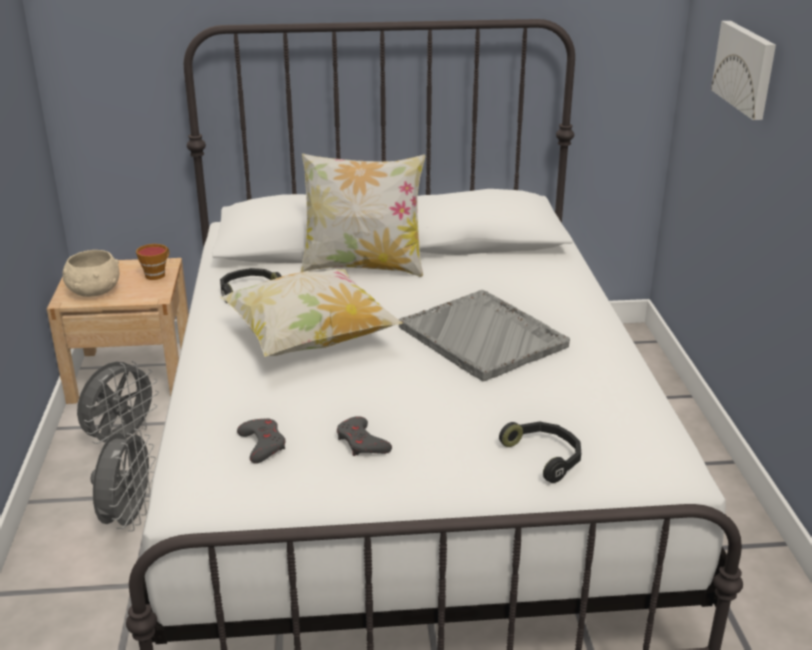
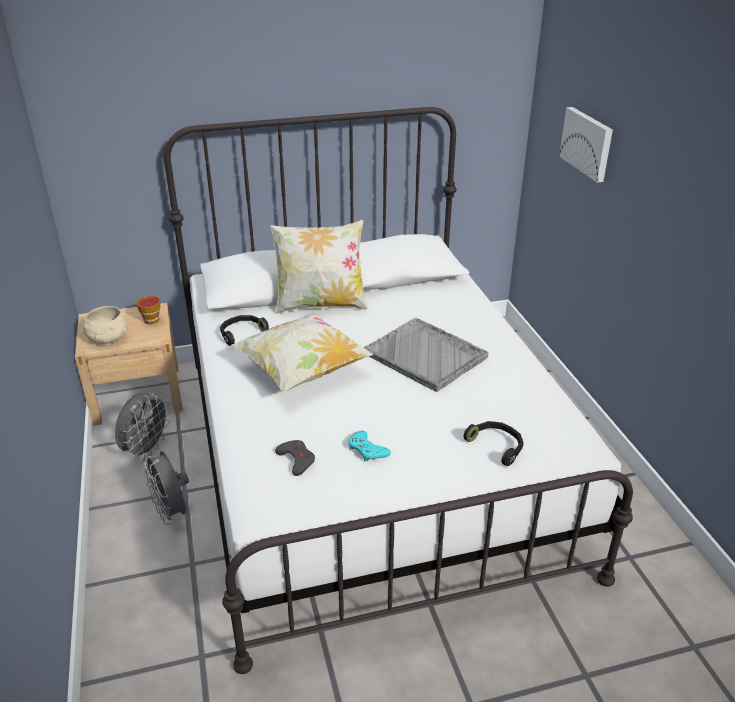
camera: 10 degrees left, 5 degrees up
grey fan [91,429,156,532] -> grey fan turned 150 degrees clockwise [140,451,189,525]
grey game controller [337,416,392,456] -> turquoise game controller [348,431,391,462]

